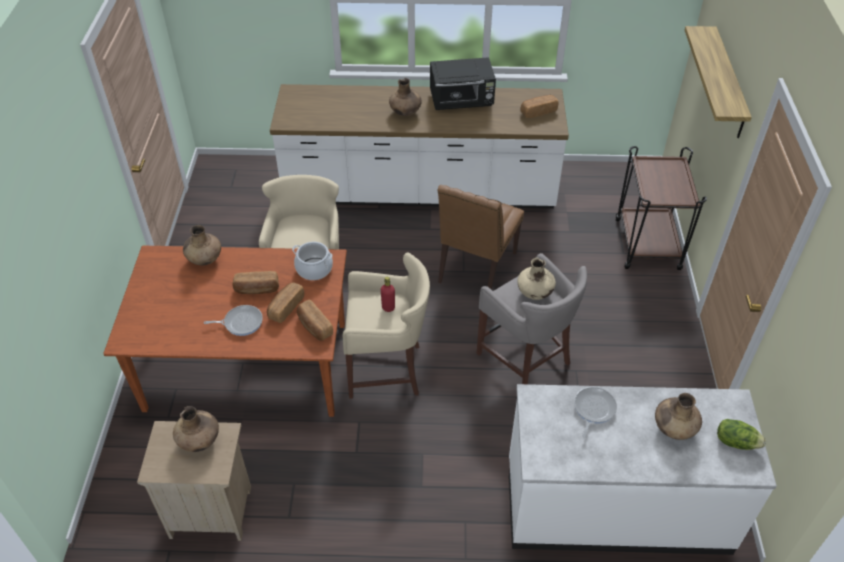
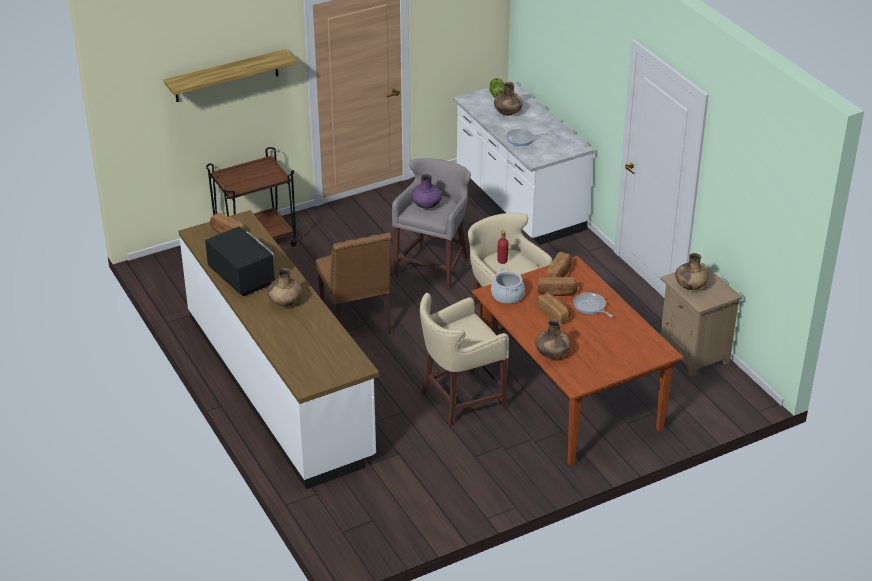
camera: 120 degrees left, 10 degrees down
brown chair [437,185,524,290] -> brown chair turned 75 degrees clockwise [315,233,391,334]
beige vase [517,258,556,300] -> purple vase [411,174,442,209]

